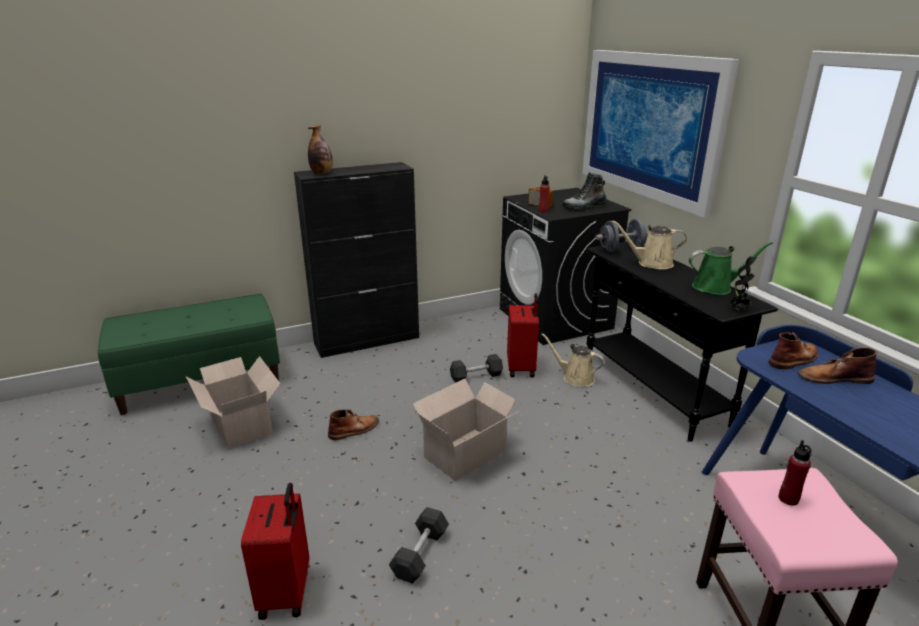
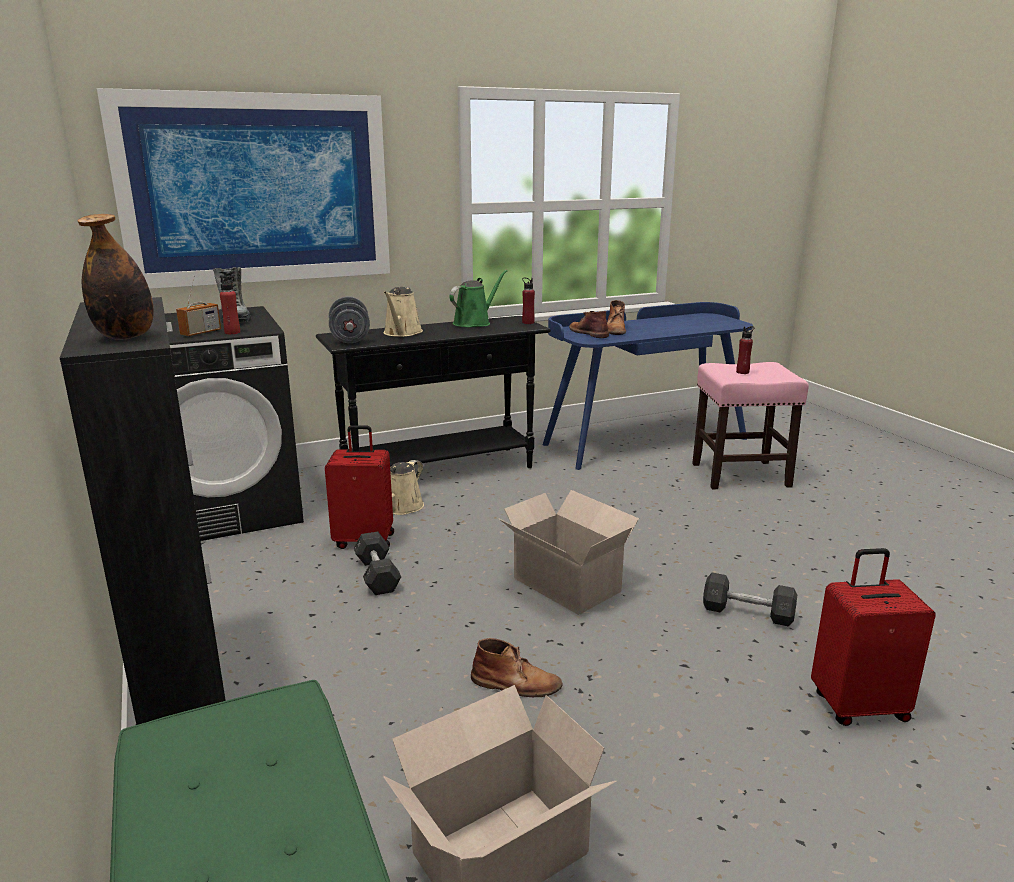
camera: 90 degrees left, 5 degrees down
brown boot [328,409,379,440] -> brown boot turned 135 degrees clockwise [471,638,563,697]
green watering can [689,242,773,295] -> green watering can turned 45 degrees clockwise [449,270,507,327]
potted plant [729,256,757,311] -> red bottle [522,278,535,324]

